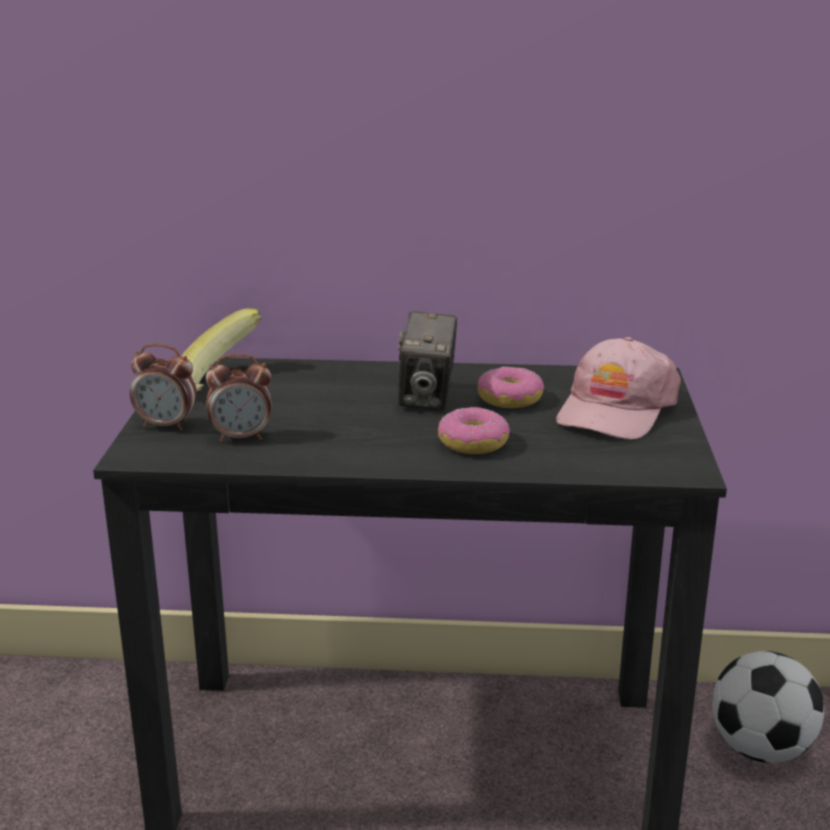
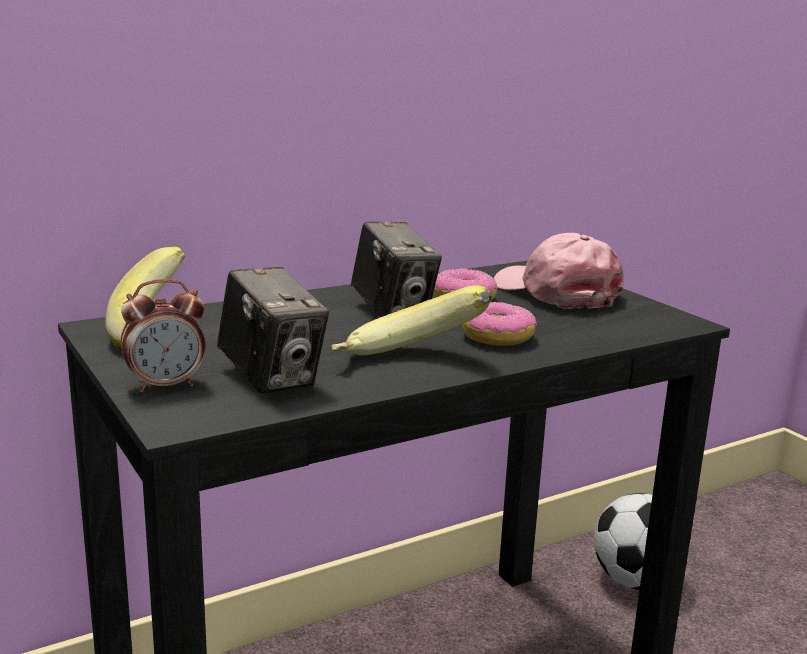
camera: 35 degrees left, 5 degrees down
alarm clock [206,354,272,442] -> camera [217,267,329,394]
pink cap [556,337,681,439] -> pink cap turned 150 degrees clockwise [494,233,624,309]
none -> banana [331,285,492,355]

